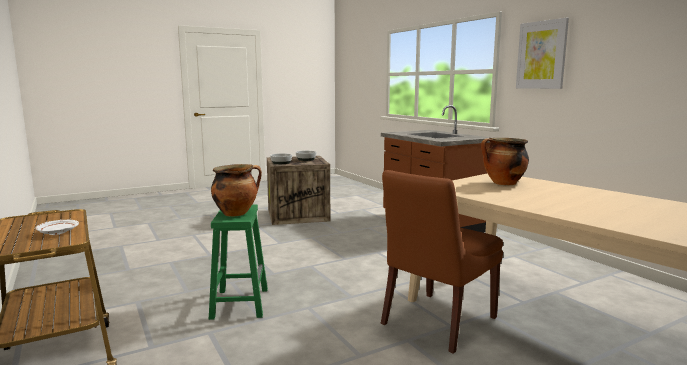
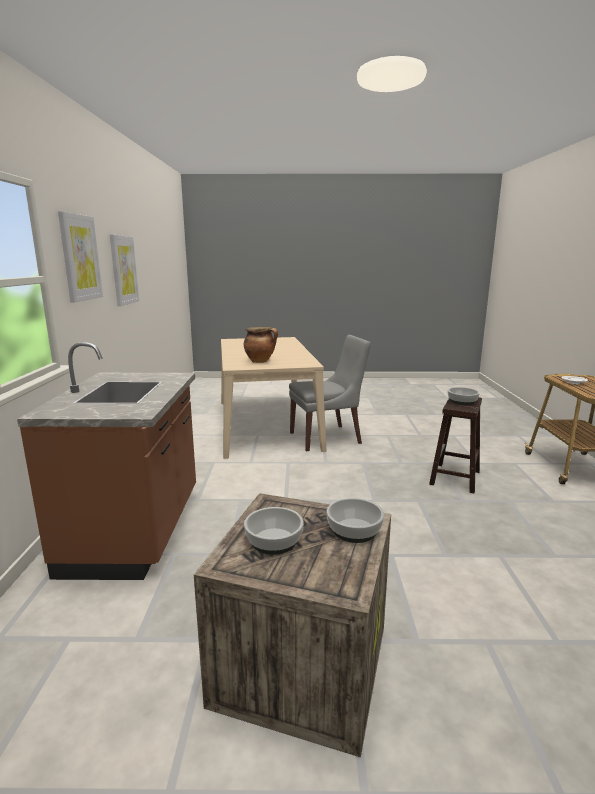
camera: 150 degrees left, 5 degrees up
green stool [209,204,268,320] -> brown stool [429,397,482,493]
cooking pot [211,164,262,216] -> bowl [448,387,480,405]
brown chair [381,170,503,354] -> grey chair [289,335,371,451]
none -> picture [110,235,139,306]

